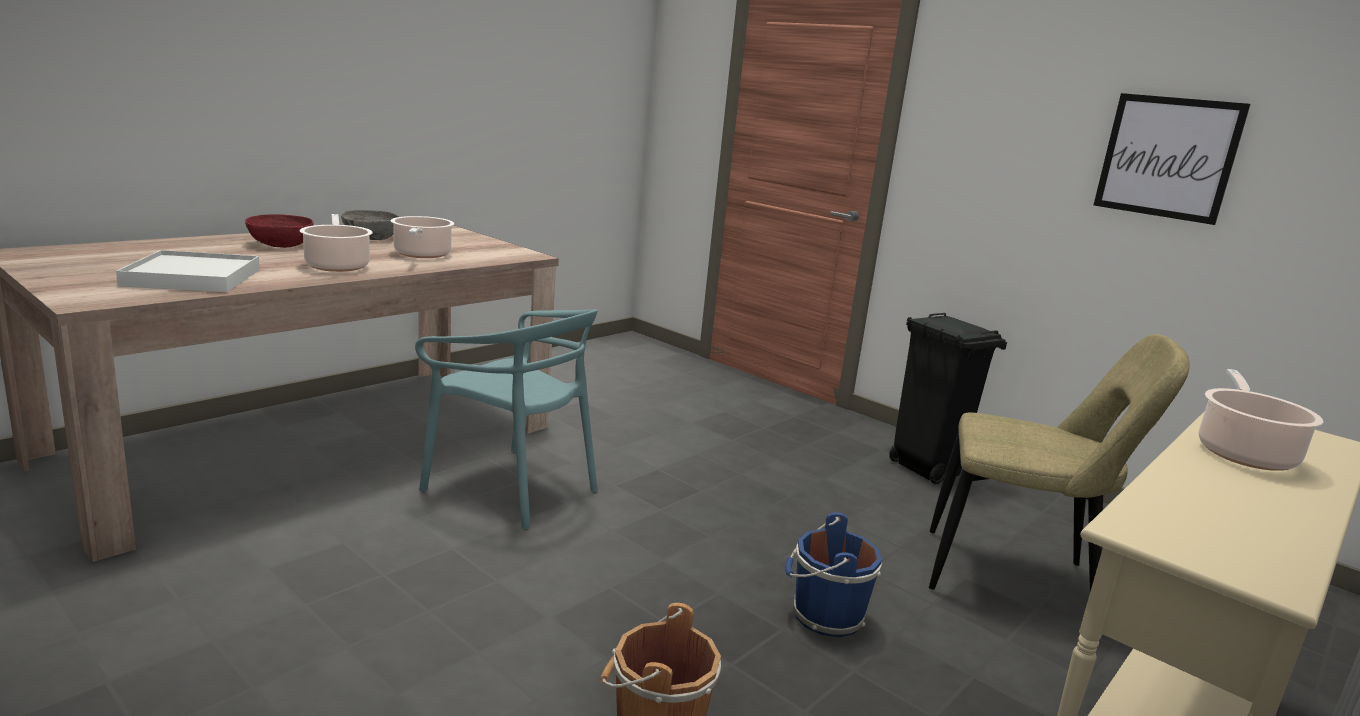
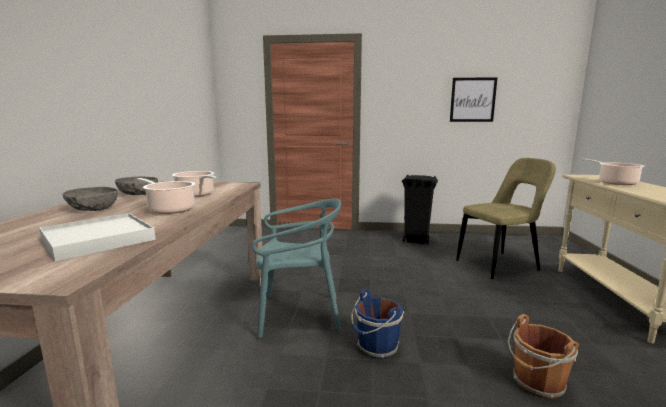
camera: 35 degrees left, 5 degrees down
red bowl [245,214,313,248] -> grey bowl [62,187,118,211]
blue bucket [785,512,882,637] -> blue bucket moved to [351,289,404,359]

